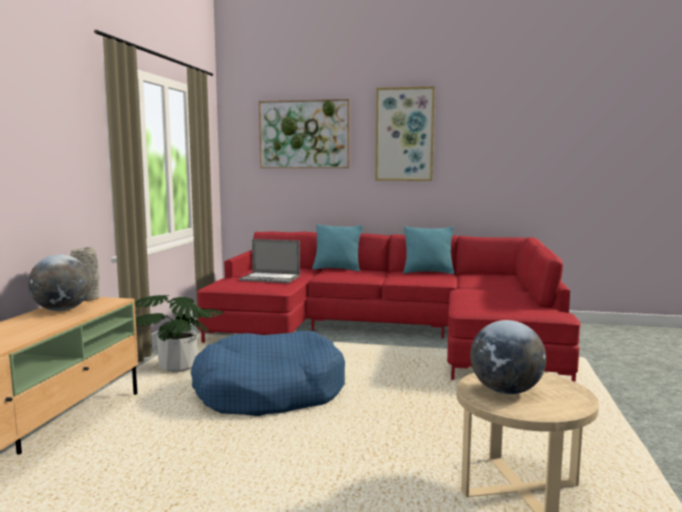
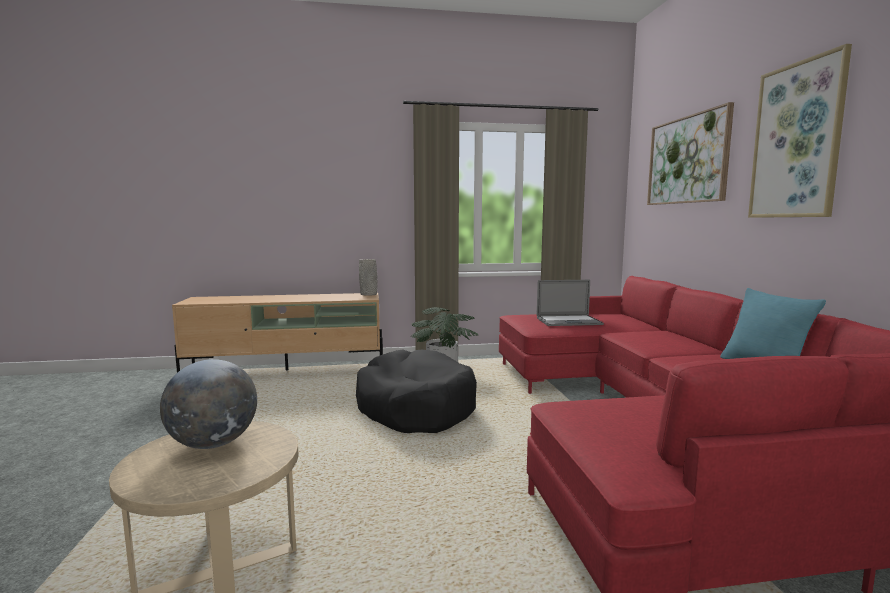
camera: 70 degrees right, 0 degrees up
globe [28,254,91,311] -> none
blue dog bed [191,331,345,416] -> black dog bed [356,349,477,433]
laptop [239,239,300,283] -> laptop turned 90 degrees counterclockwise [537,280,604,326]
turquoise pillow [312,224,363,272] -> none

